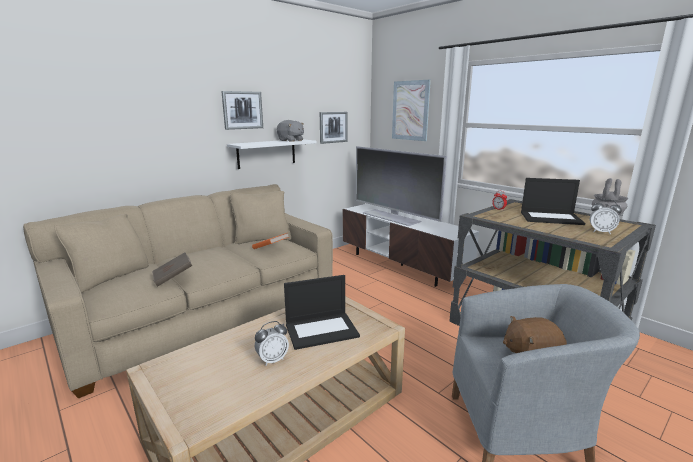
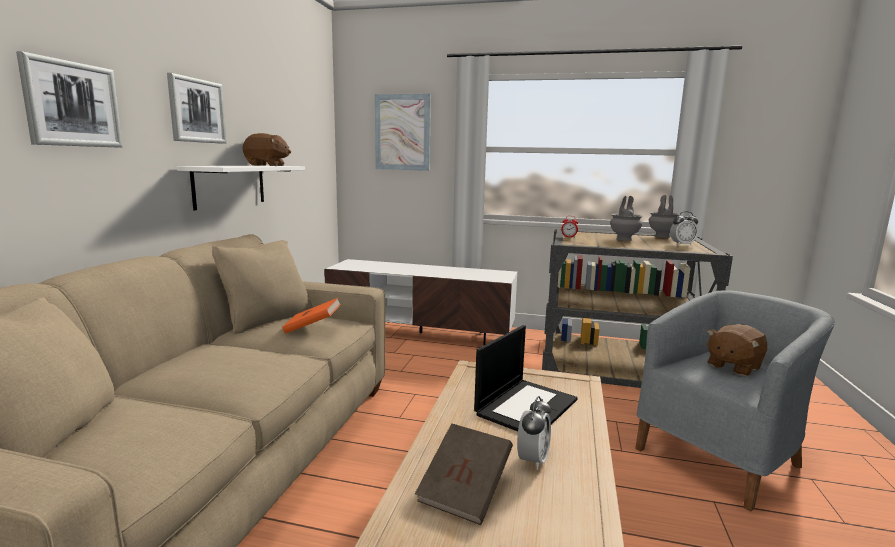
camera: 35 degrees left, 5 degrees down
brown book [152,252,192,286] -> brown book moved to [415,423,513,525]
grey plush toy [277,120,304,142] -> brown plush toy [243,133,291,166]
picture [320,112,347,144] -> picture moved to [16,51,123,148]
television [356,146,447,226] -> none
laptop [521,178,585,225] -> grey vase [610,196,642,241]

